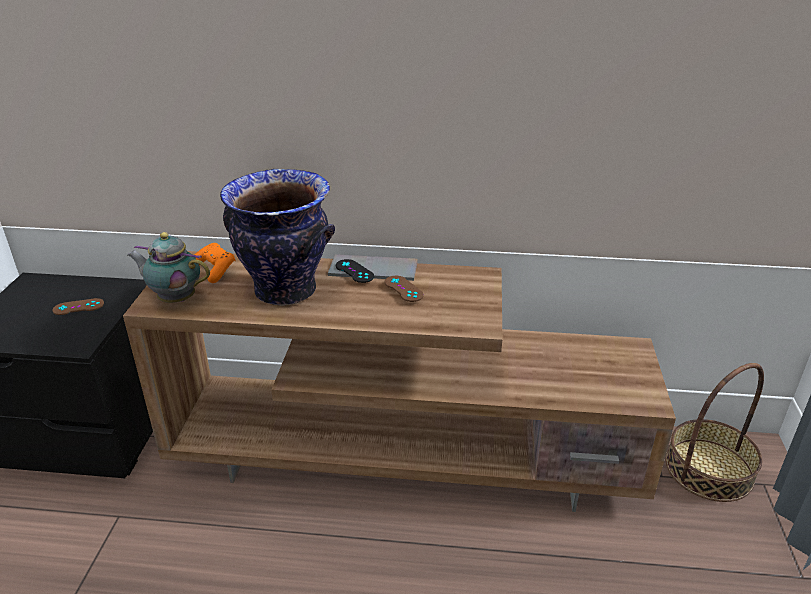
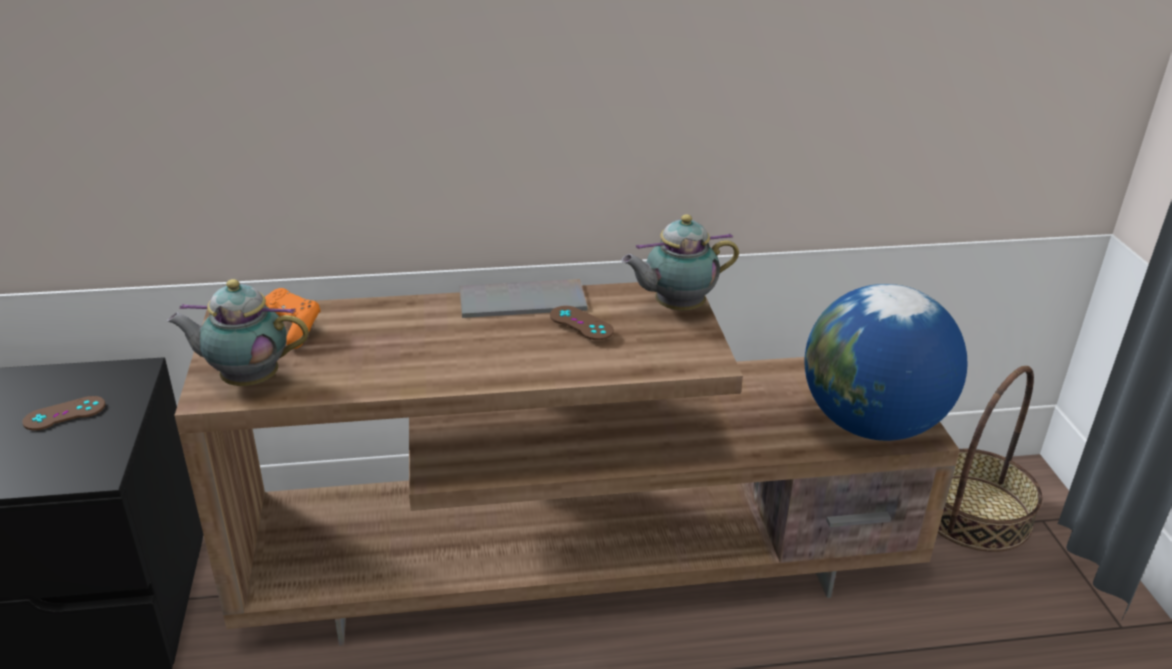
camera: 15 degrees left, 0 degrees up
vase [220,169,335,306] -> none
black game controller [336,259,374,283] -> none
none -> teapot [621,214,739,311]
none -> globe [805,284,968,441]

